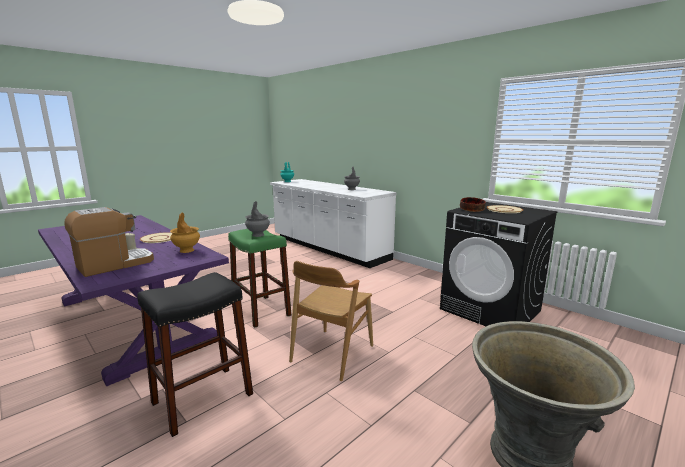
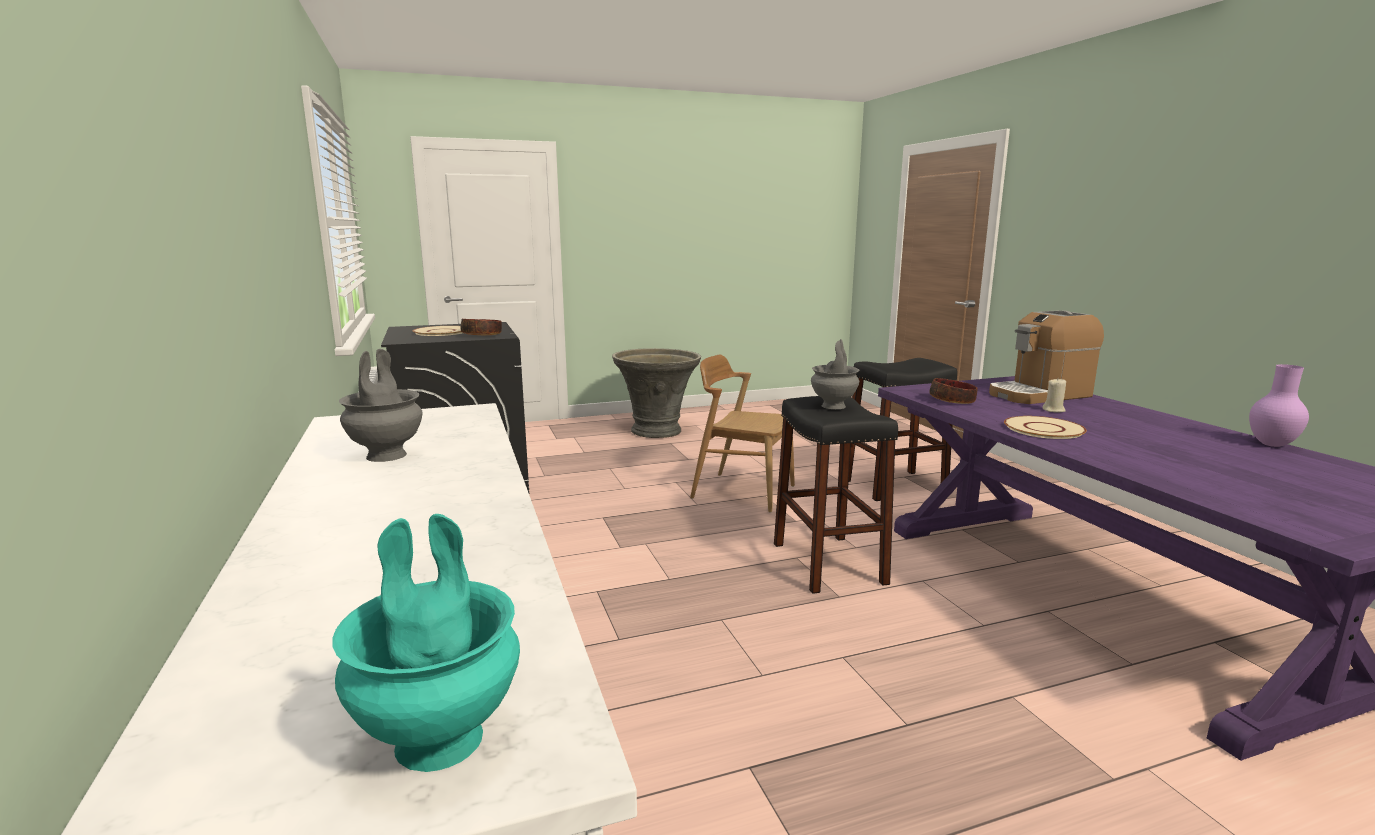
camera: 155 degrees left, 0 degrees up
brown vase [170,212,200,253] -> bowl [929,378,977,404]
green stool [228,229,291,328] -> black stool [774,396,898,594]
brown chair [289,261,373,381] -> brown chair turned 120 degrees counterclockwise [690,355,795,512]
none -> purple vase [1249,364,1309,447]

